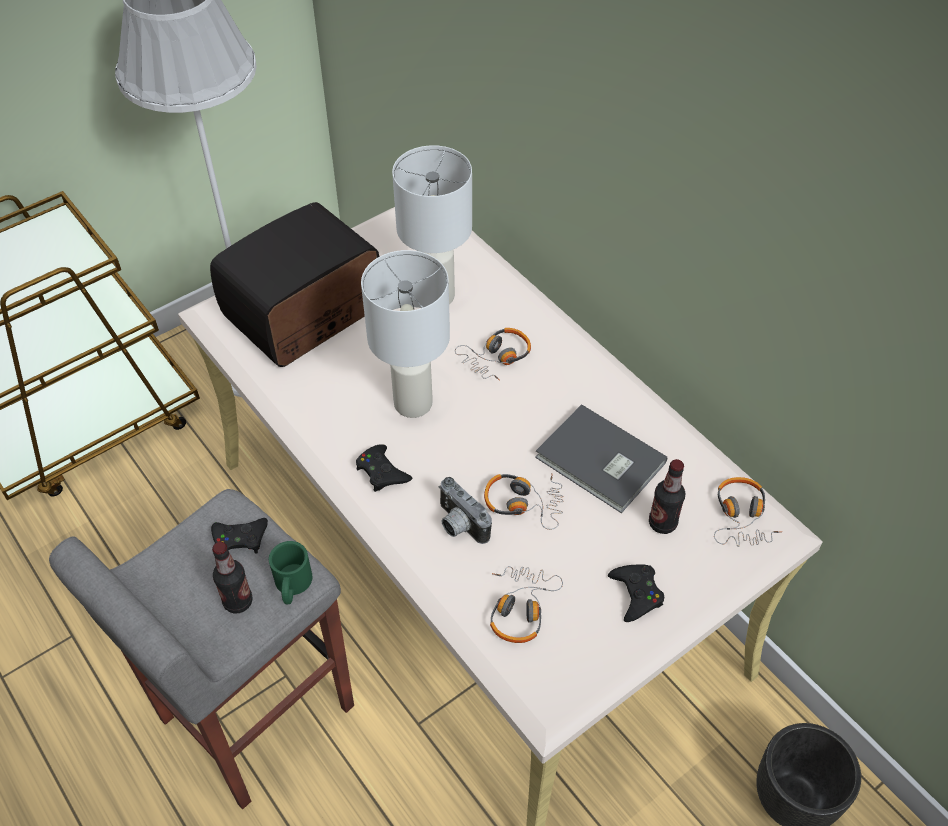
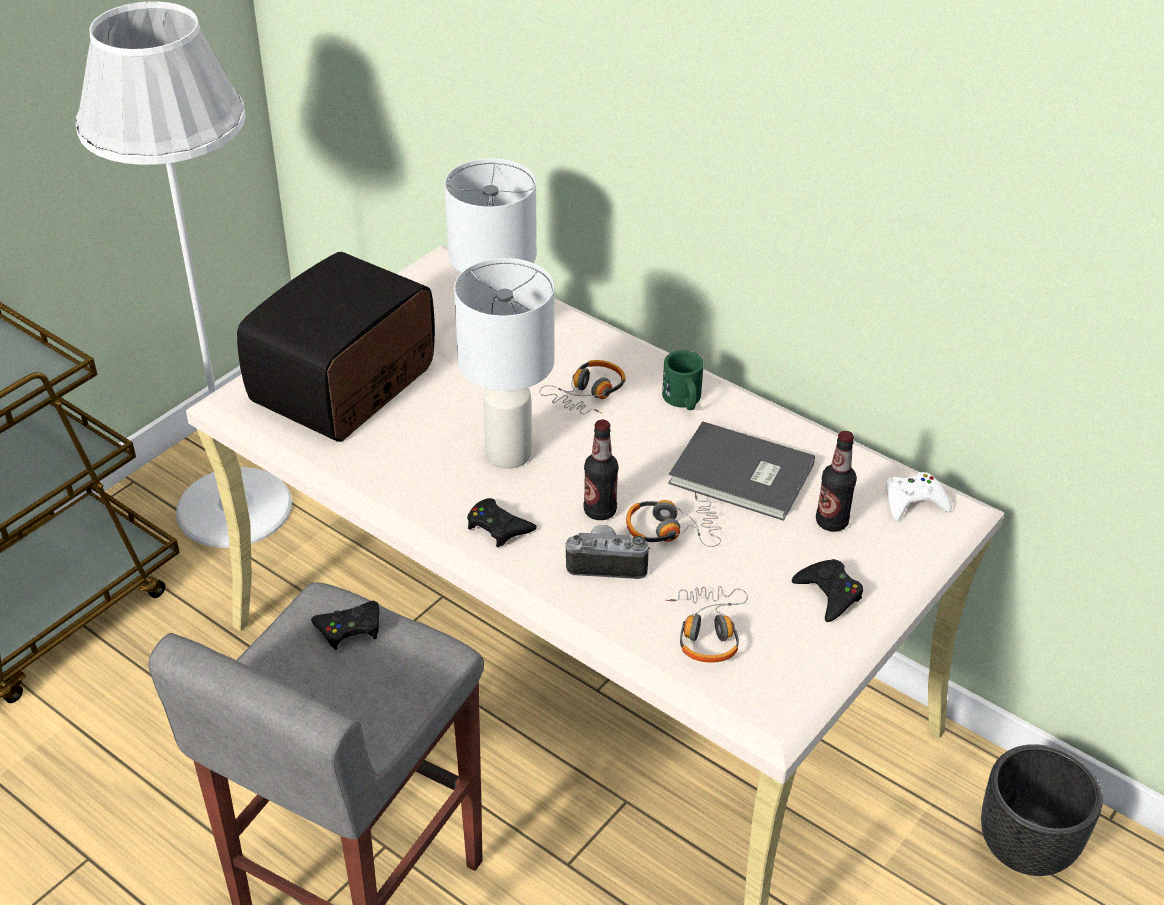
camera: 15 degrees left, 10 degrees down
bottle [212,542,253,614] -> bottle moved to [583,420,619,520]
green mug [269,541,313,605] -> green mug moved to [662,350,704,410]
camera [439,477,492,544] -> camera turned 150 degrees clockwise [565,525,650,579]
headphones [714,477,782,547] -> white game controller [886,472,952,522]

